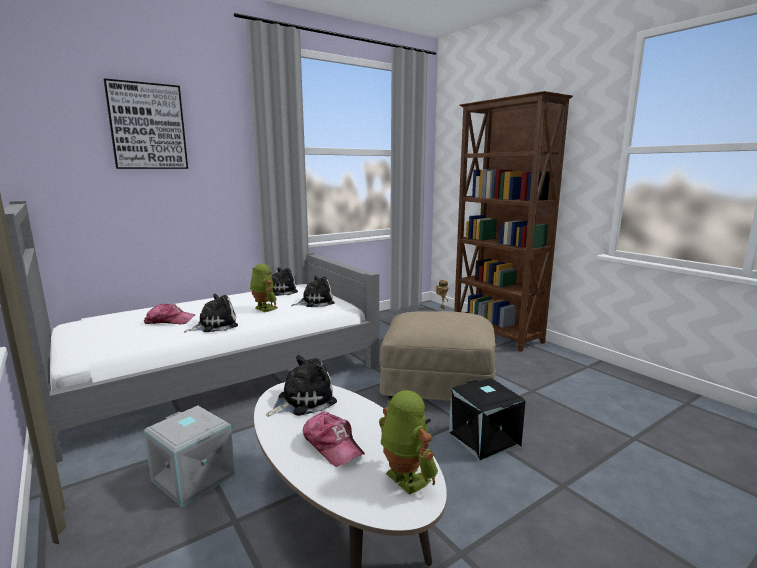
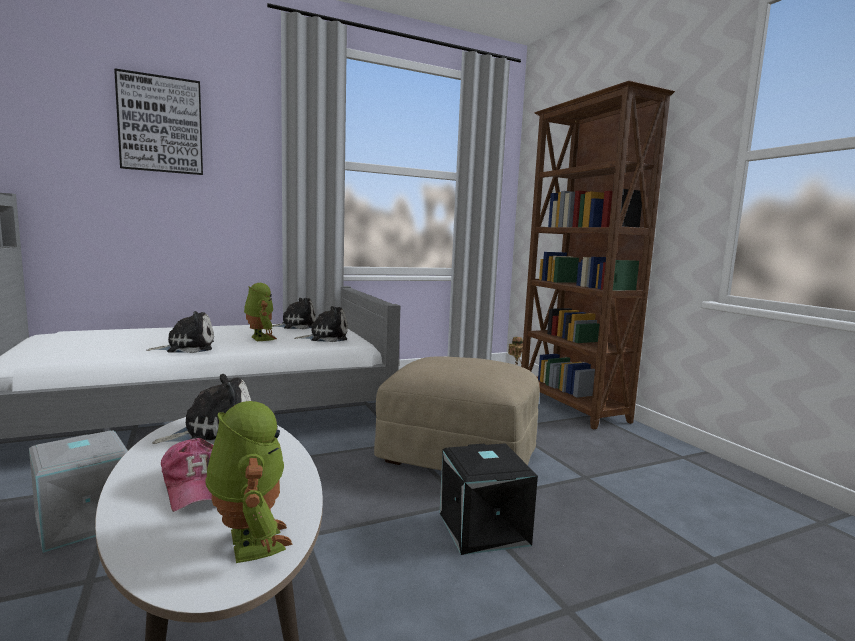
camera: 10 degrees right, 5 degrees down
cap [144,304,195,324] -> none

